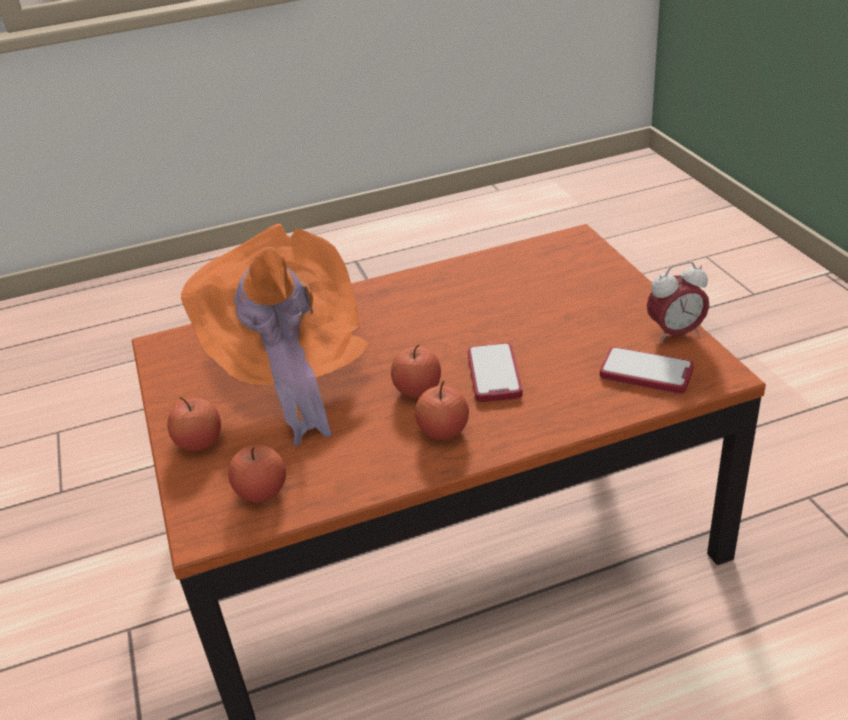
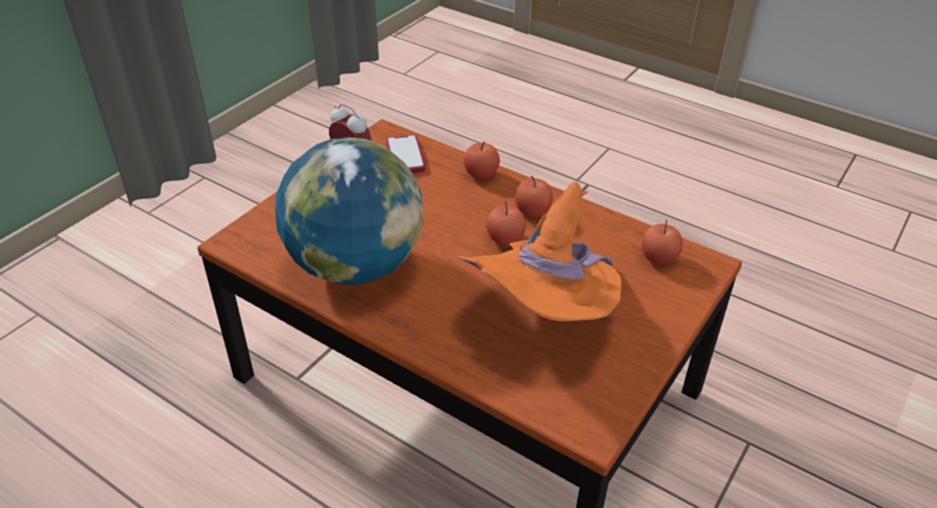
camera: 130 degrees left, 5 degrees up
apple [167,397,221,451] -> apple moved to [463,142,500,179]
phone [468,343,522,402] -> none
none -> globe [275,137,423,285]

